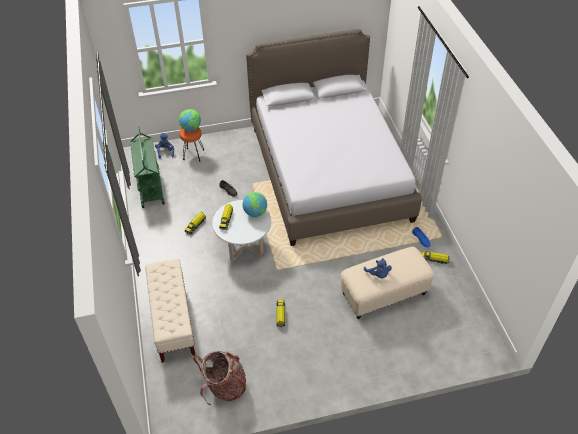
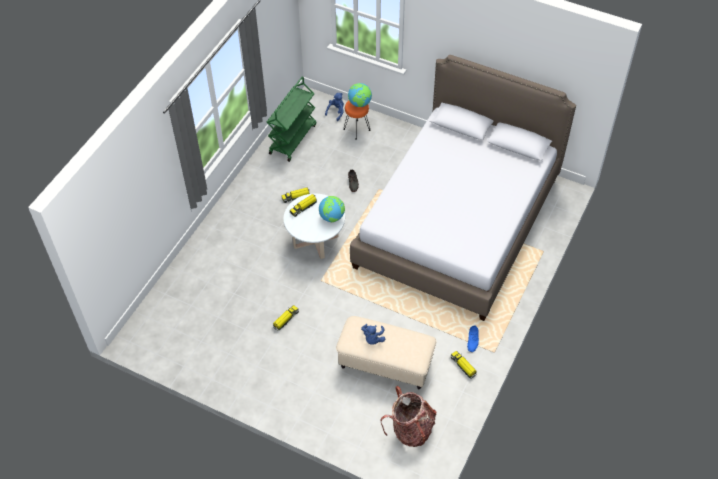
camera: 40 degrees right, 5 degrees up
beige bench [145,259,196,363] -> none
backpack [193,351,246,405] -> backpack moved to [380,386,437,447]

